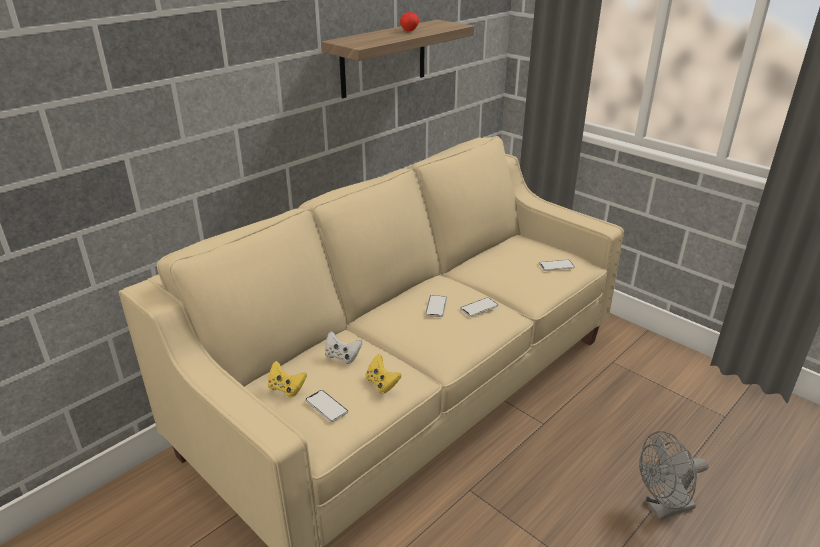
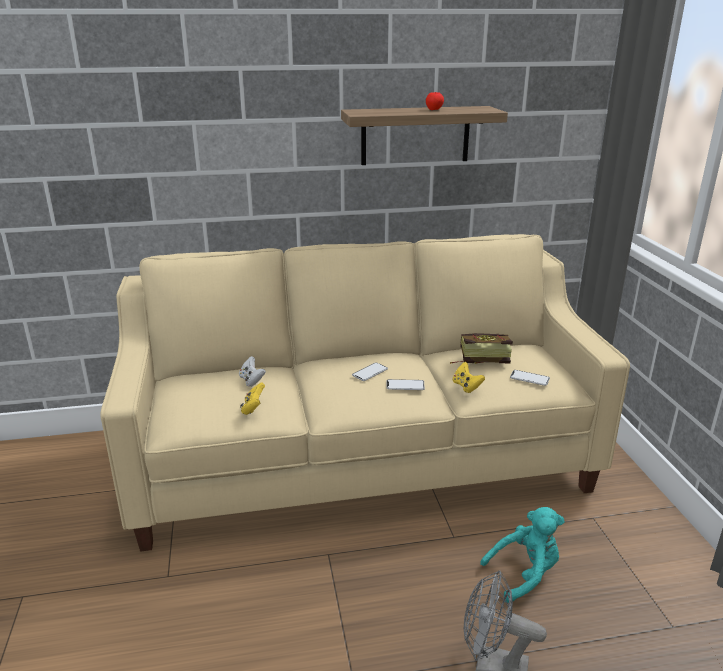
camera: 35 degrees right, 5 degrees down
yellow game controller [268,361,307,397] -> yellow game controller moved to [453,362,485,393]
phone [305,390,348,422] -> none
none -> book [450,333,513,364]
none -> turquoise plush toy [480,507,565,603]

